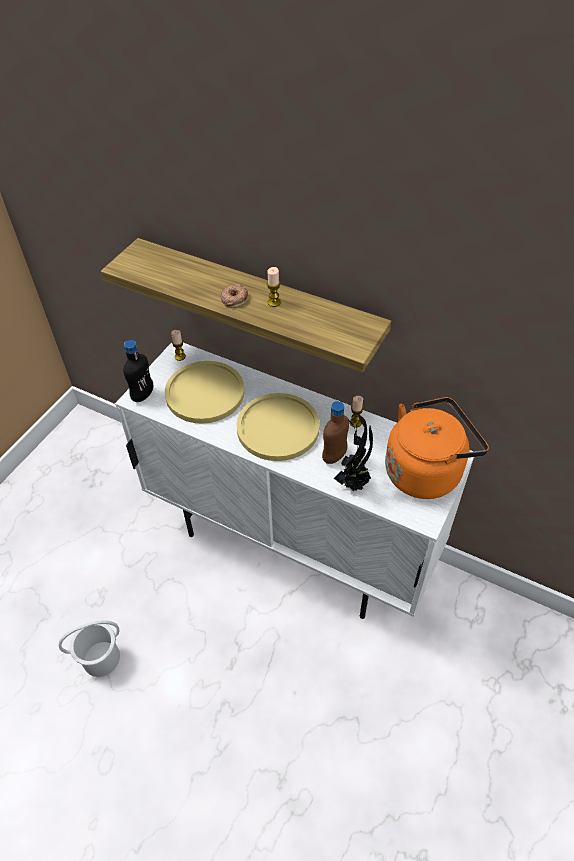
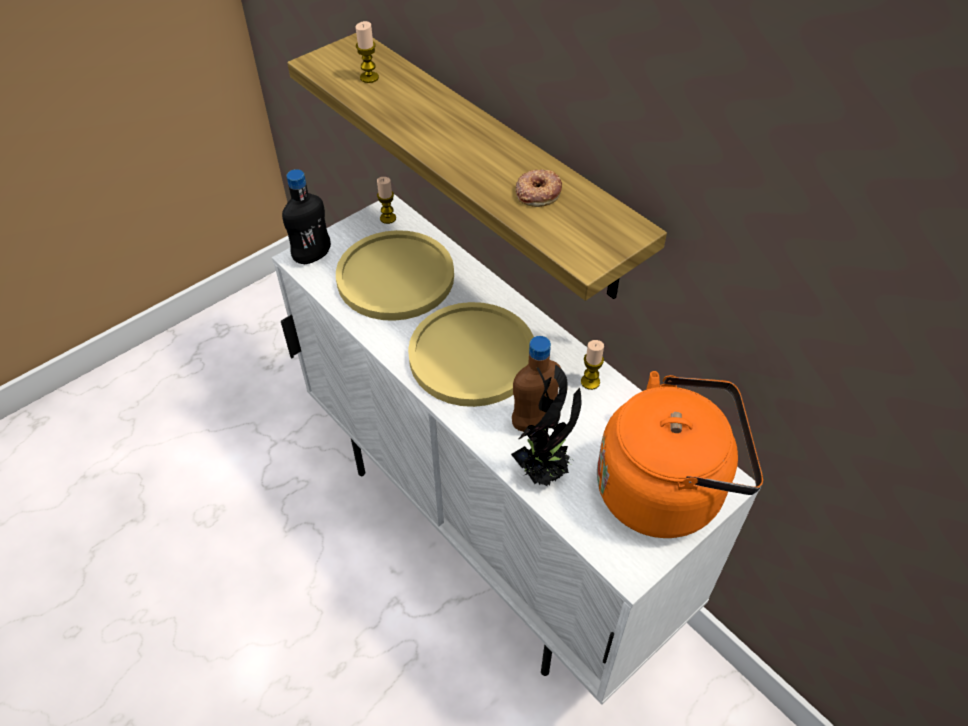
camera: 20 degrees right, 0 degrees up
white bucket [59,621,120,677] -> none
donut [220,284,248,308] -> donut moved to [516,169,562,207]
candle [267,267,281,307] -> candle moved to [355,21,379,83]

